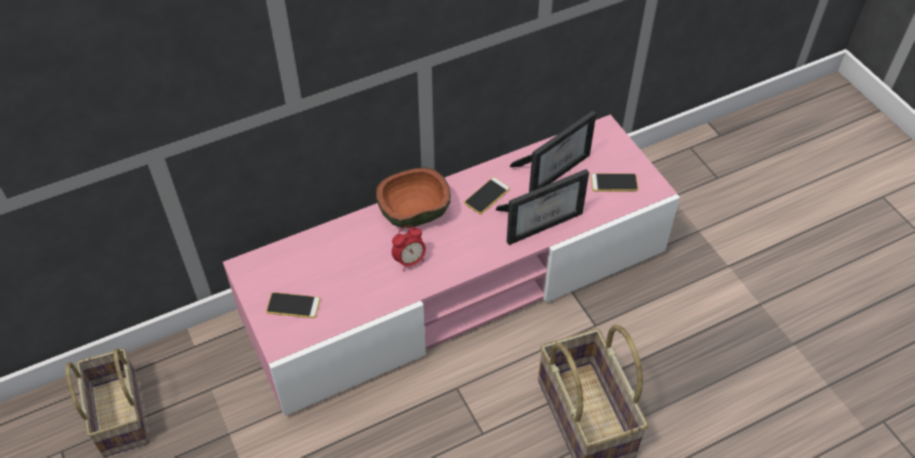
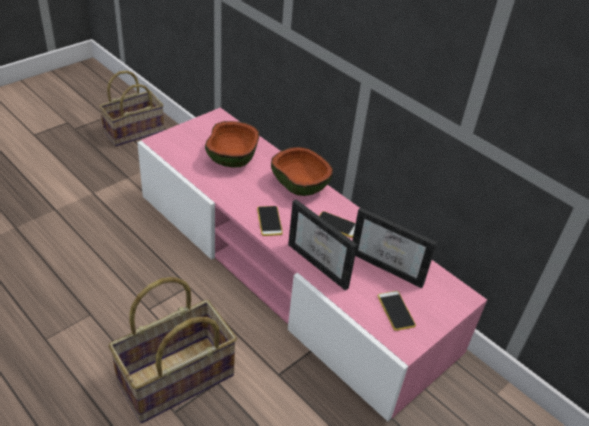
camera: 70 degrees right, 10 degrees down
phone [266,292,320,318] -> phone moved to [257,206,283,236]
alarm clock [392,225,426,271] -> none
none -> bowl [205,121,259,168]

